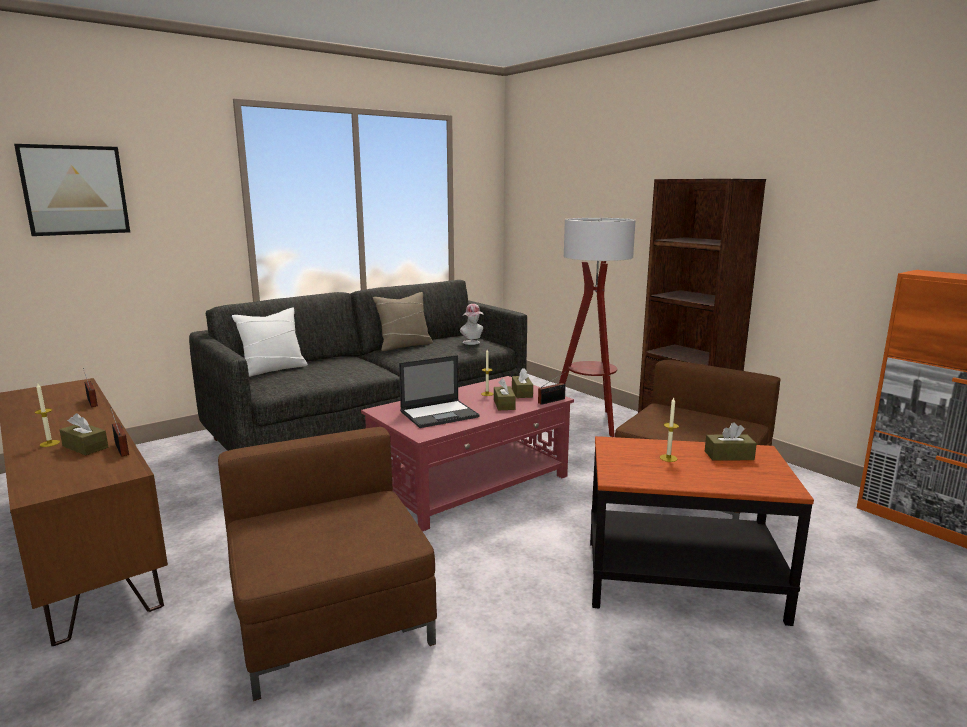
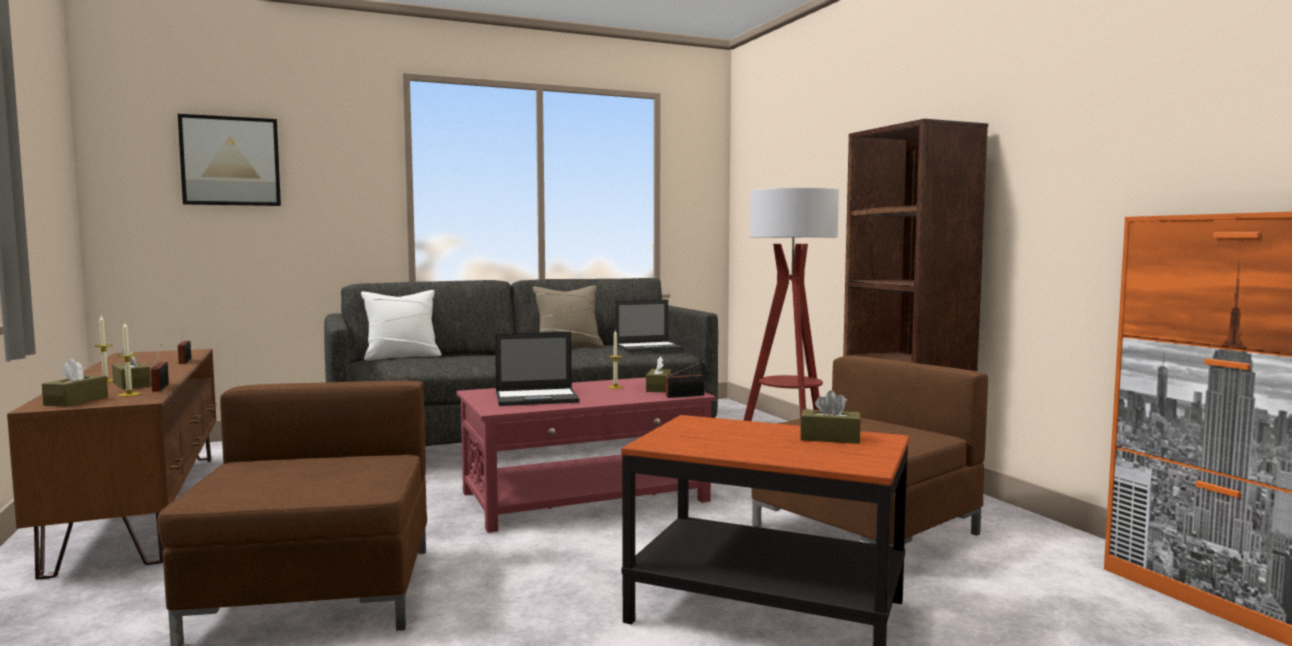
camera: 15 degrees right, 10 degrees down
hat [460,304,484,345] -> laptop [615,299,684,352]
brown tissue box [494,378,516,410] -> brown tissue box moved to [42,359,108,407]
candle [660,398,679,462] -> candle moved to [117,323,141,397]

